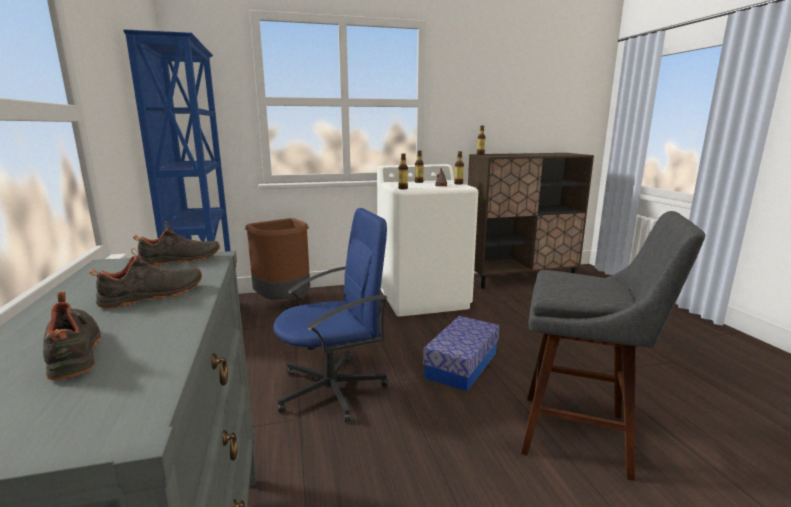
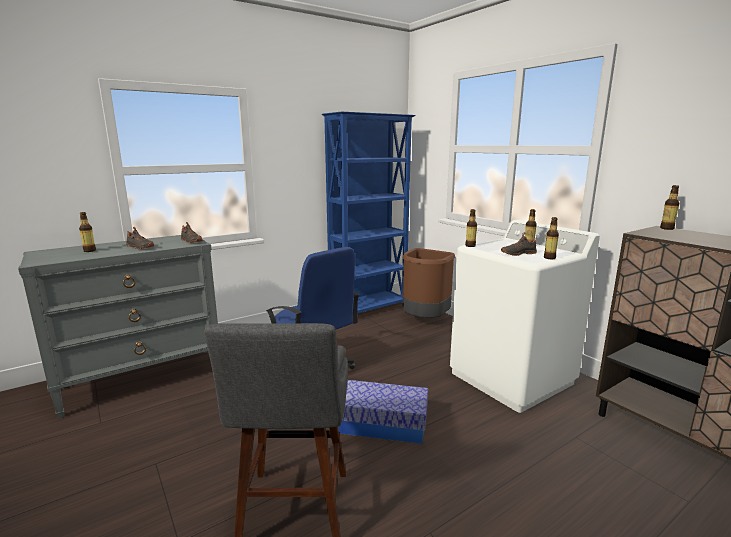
camera: 70 degrees right, 0 degrees up
black shoe [43,291,101,380] -> bottle [79,212,96,252]

